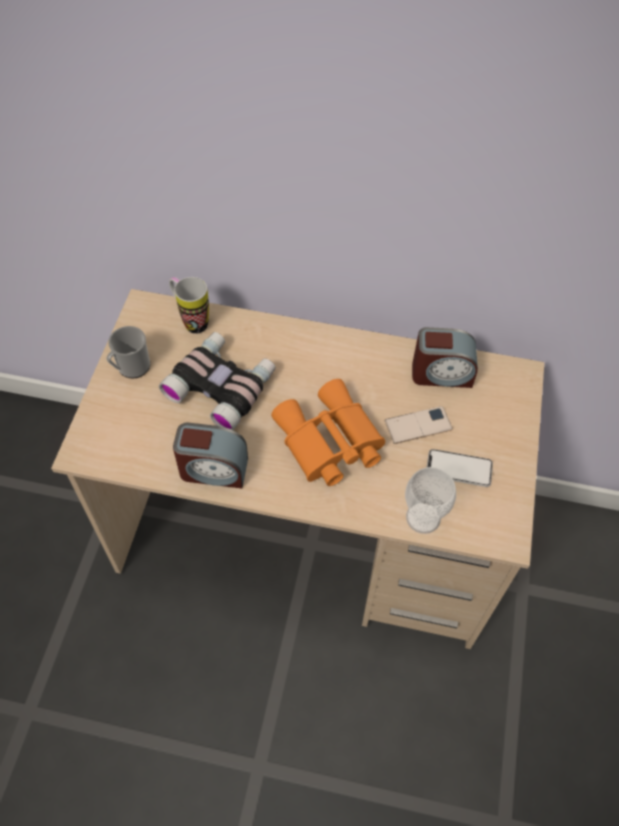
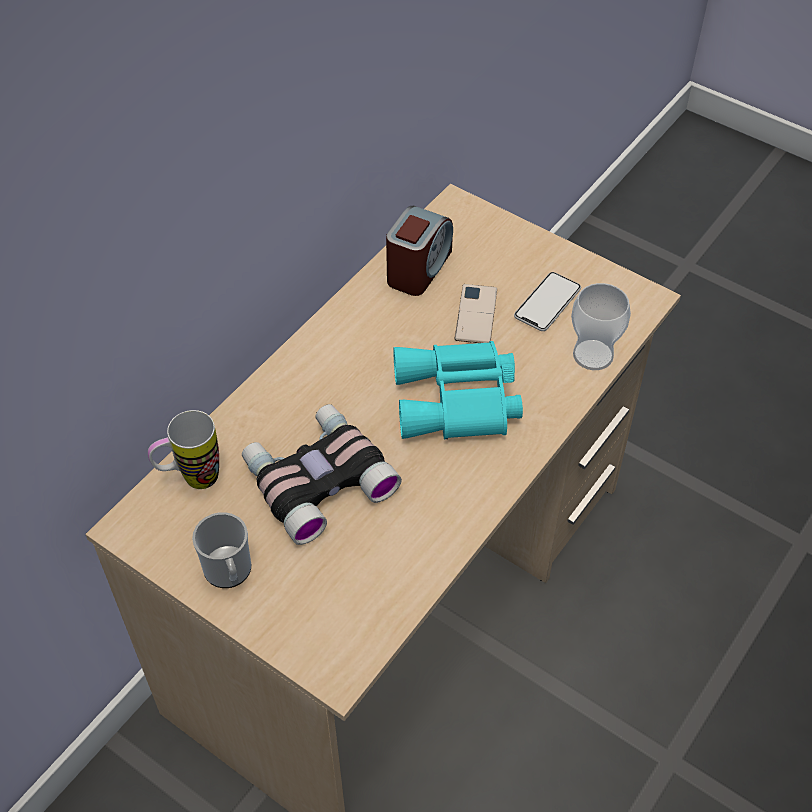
camera: 65 degrees left, 5 degrees down
alarm clock [173,423,248,488] -> none
orange binoculars [271,379,385,486] -> turquoise binoculars [393,341,523,439]

